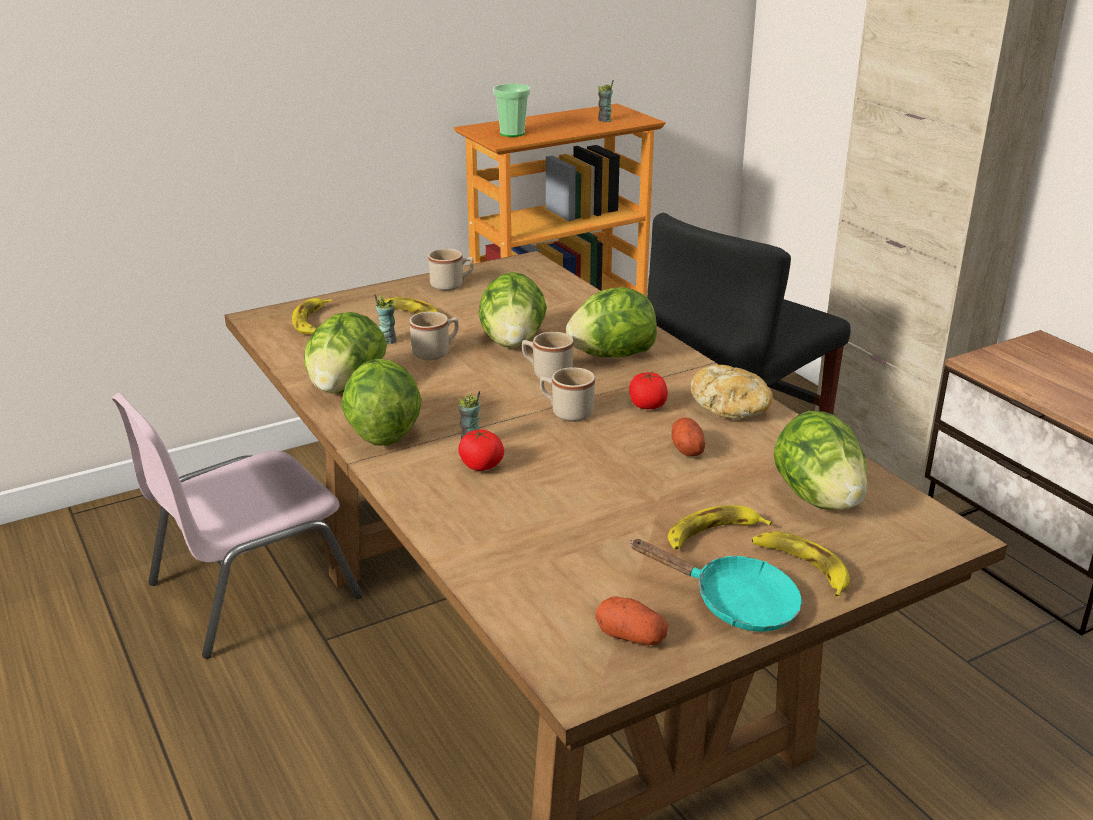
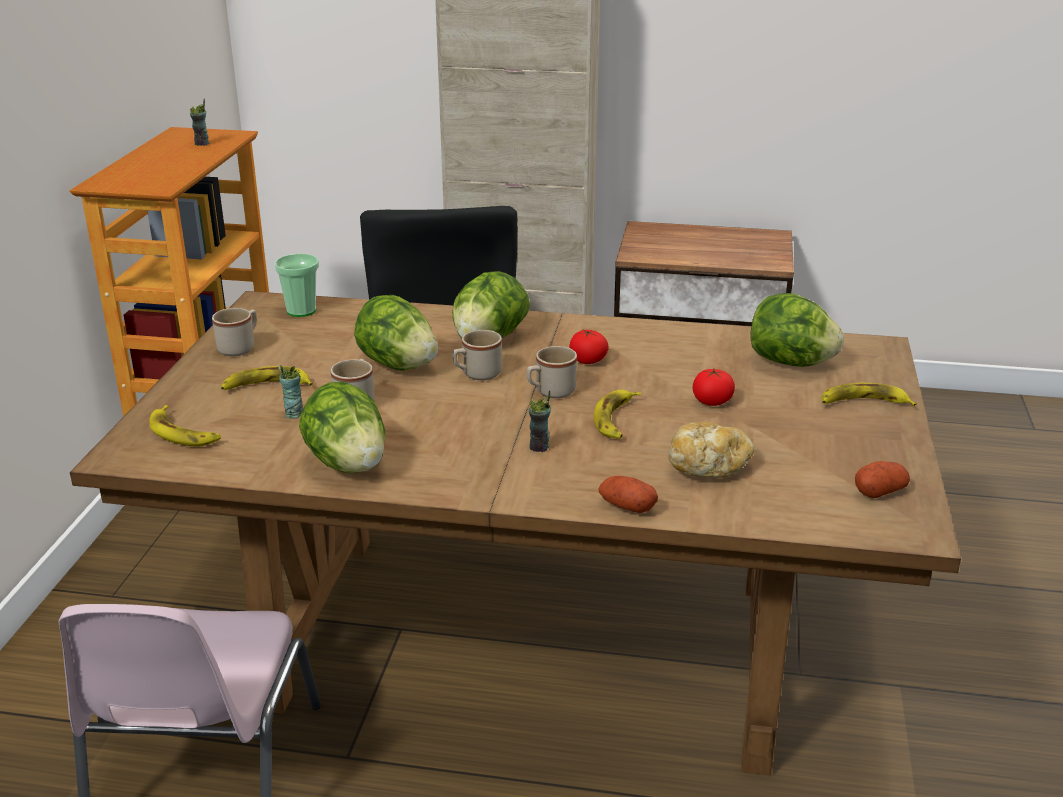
camera: 50 degrees left, 0 degrees up
lettuce [341,359,421,446] -> none
tomato [458,429,504,471] -> tomato moved to [693,369,735,406]
cup [493,84,531,137] -> cup moved to [274,254,319,317]
turquoise frying pan [630,539,802,632] -> none
banana [668,505,772,550] -> banana moved to [594,390,641,439]
potato [671,417,705,456] -> potato moved to [598,476,658,513]
bread [691,365,773,420] -> bread moved to [668,422,754,478]

